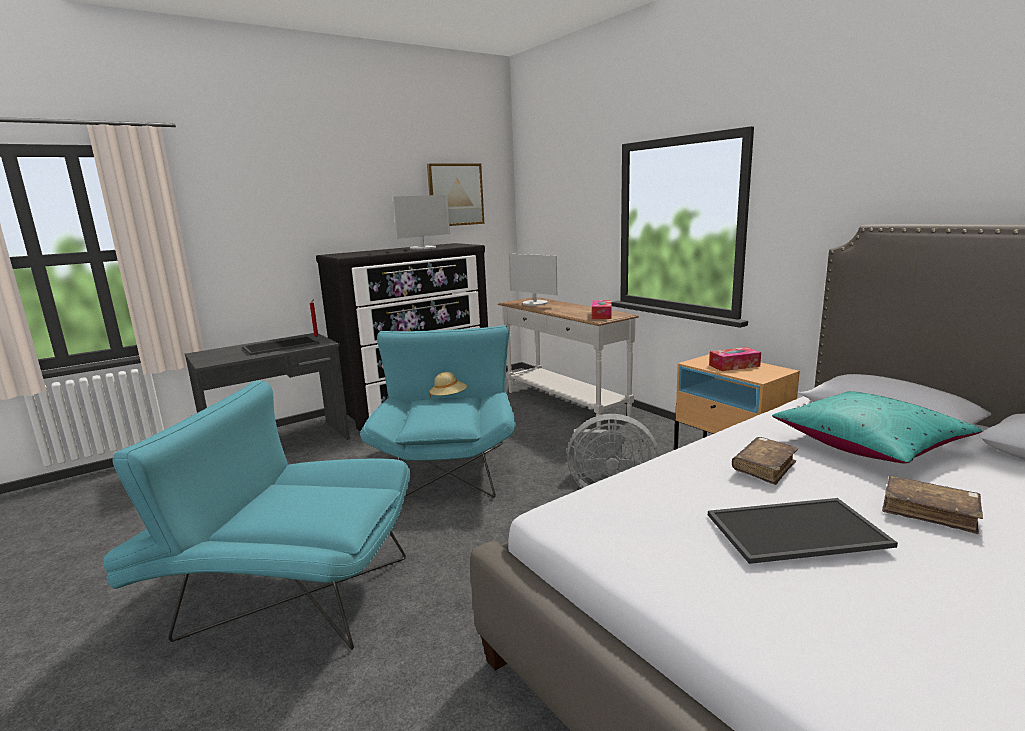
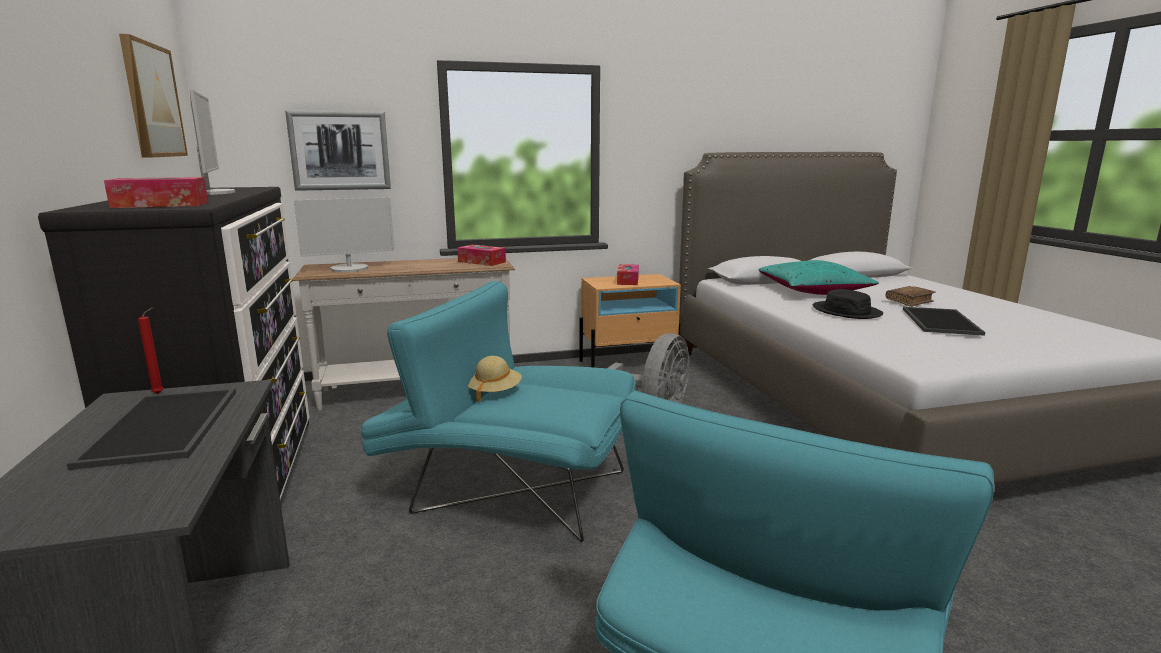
camera: 70 degrees left, 0 degrees up
brown book [732,437,799,485] -> black hat [813,289,883,319]
none -> tissue box [104,177,208,208]
none -> picture [285,111,391,191]

